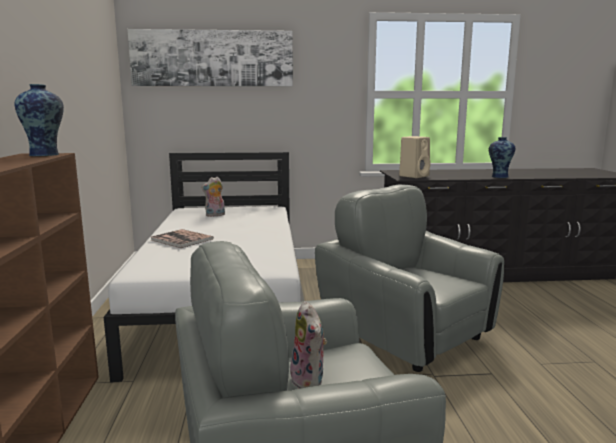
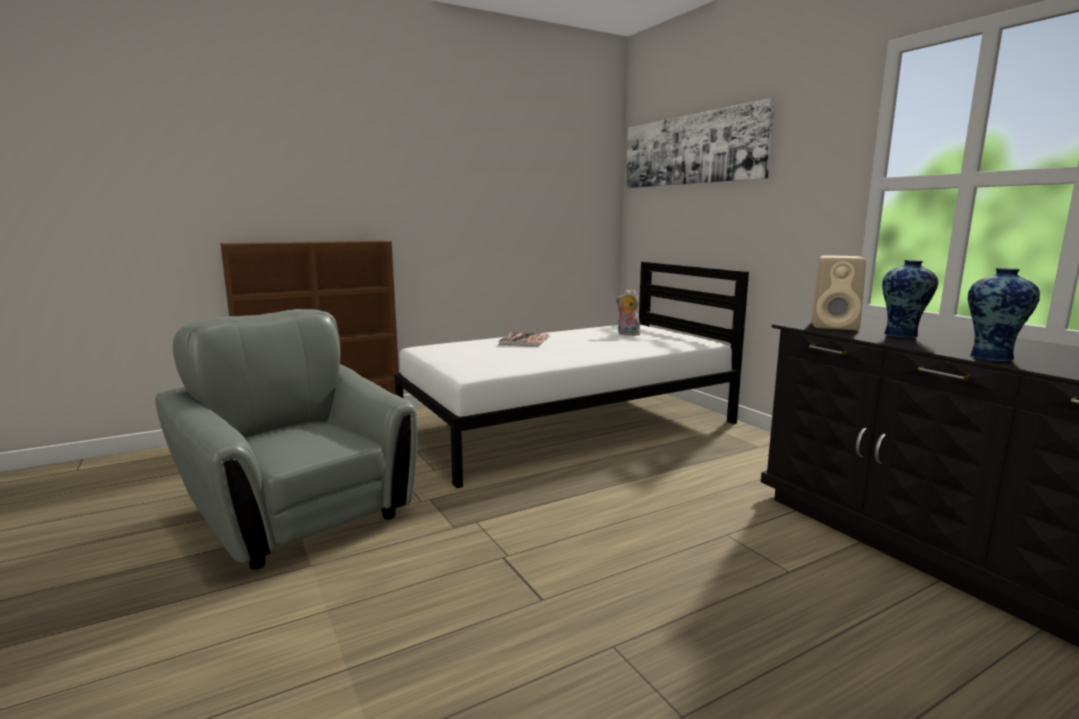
camera: 65 degrees right, 0 degrees up
vase [15,84,64,156] -> vase moved to [882,260,938,338]
plush toy [290,301,327,389] -> none
grey armchair [315,185,504,372] -> none

